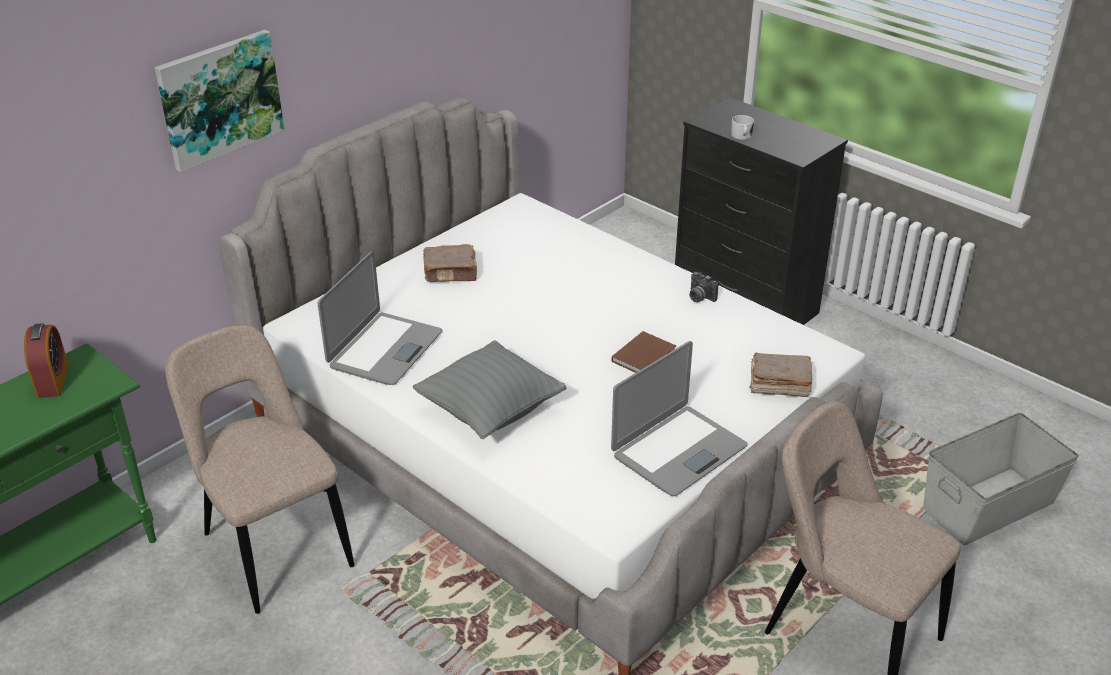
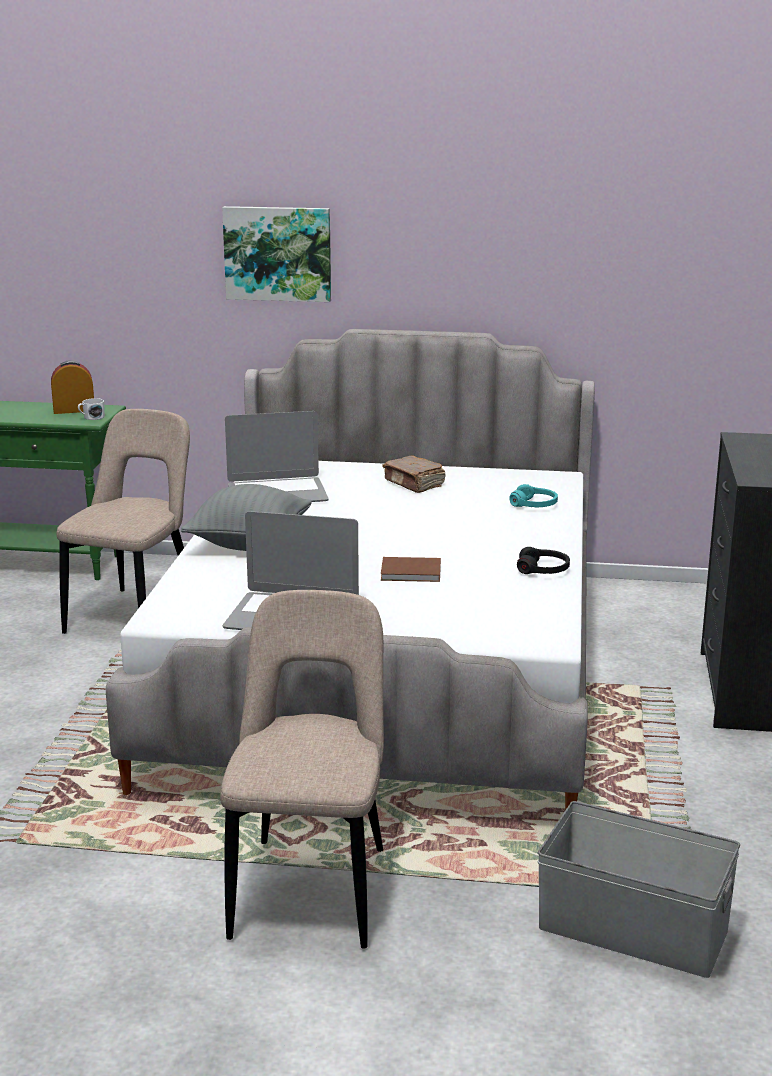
camera: 55 degrees right, 15 degrees down
alarm clock [24,323,69,398] -> alarm clock turned 150 degrees counterclockwise [51,360,94,414]
camera [689,272,718,302] -> black headphones [517,547,570,574]
white mug [731,115,754,140] -> white mug moved to [78,398,105,420]
brown book [749,353,812,397] -> none
none -> turquoise headphones [509,484,558,507]

